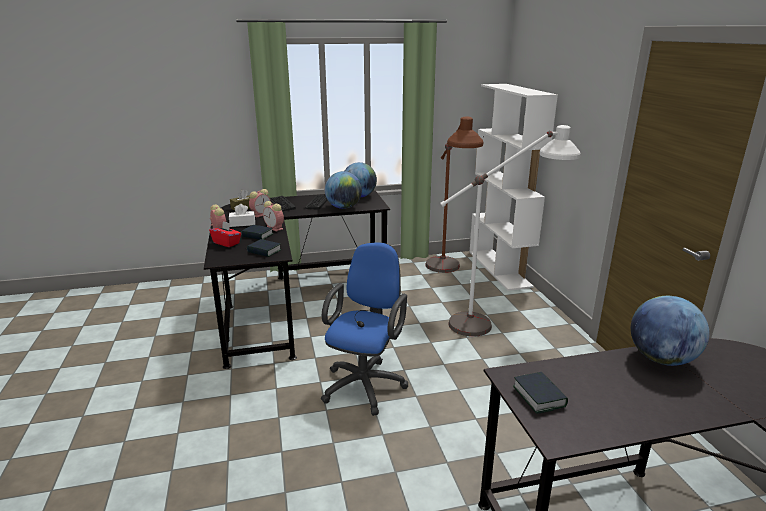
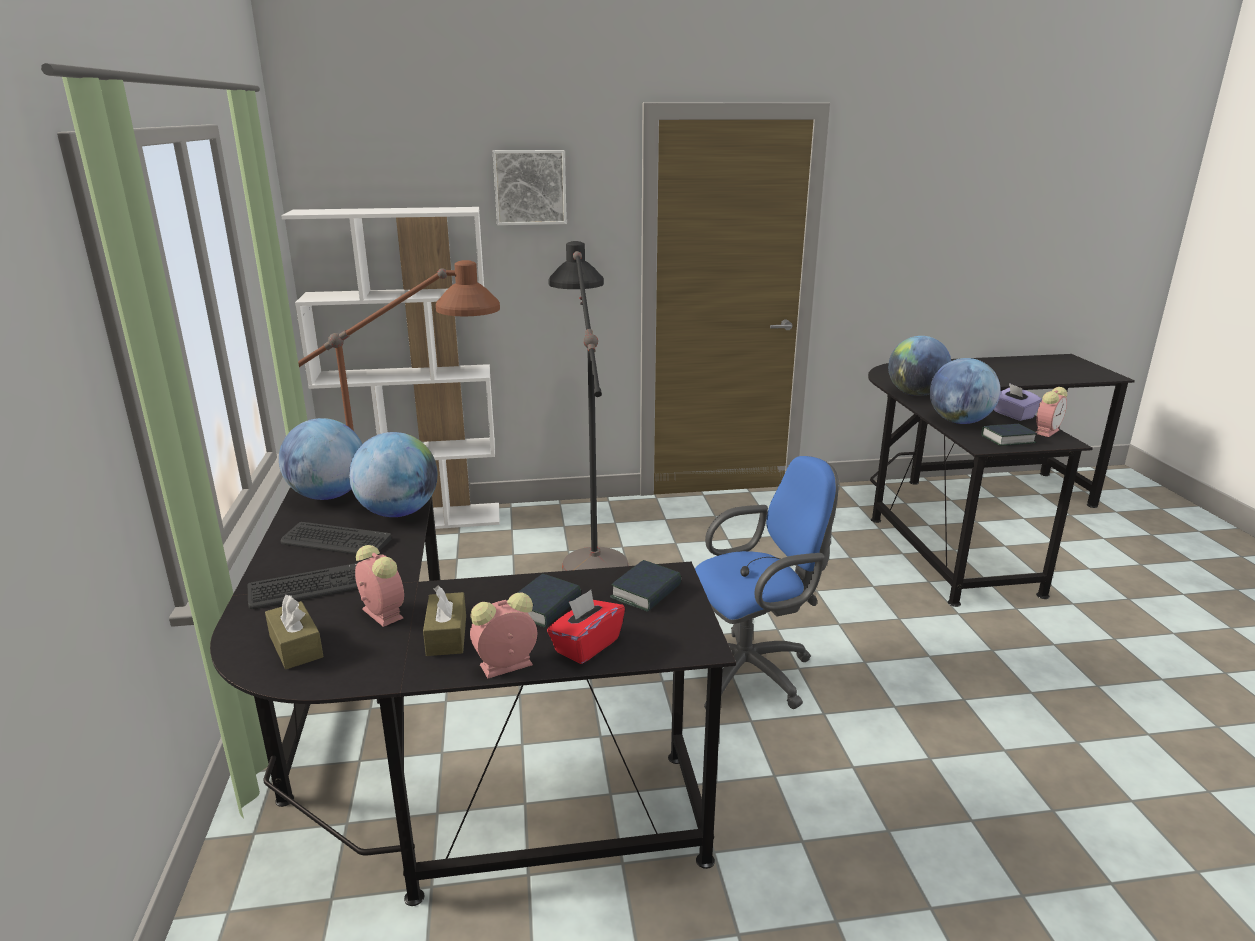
camera: 85 degrees left, 0 degrees up
white tissue box [229,204,255,227] -> brown tissue box [423,585,466,656]
alarm clock [263,201,284,232] -> alarm clock moved to [1036,387,1067,437]
blue office chair [321,242,408,416] -> blue office chair turned 135 degrees clockwise [695,456,839,709]
white floor lamp [440,125,581,337] -> black floor lamp [549,241,629,571]
none -> picture [493,150,567,225]
none -> globe [930,358,1001,424]
none -> purple tissue box [994,383,1042,421]

